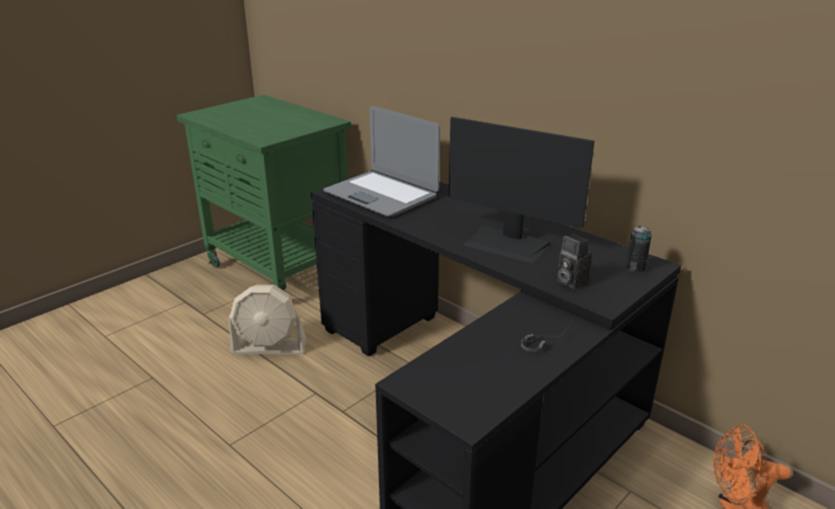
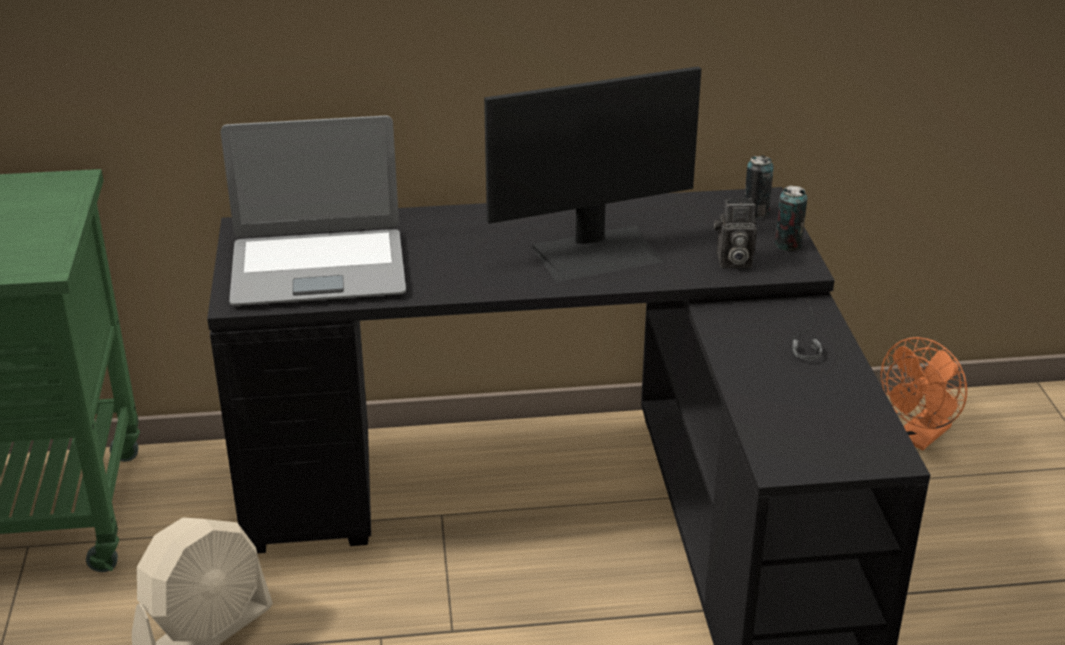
camera: 50 degrees left, 5 degrees up
none -> can [775,185,807,251]

